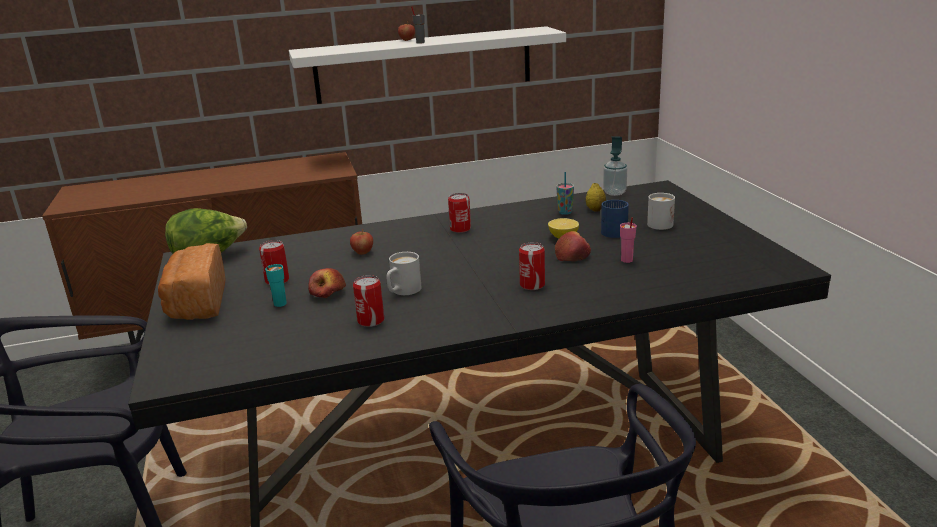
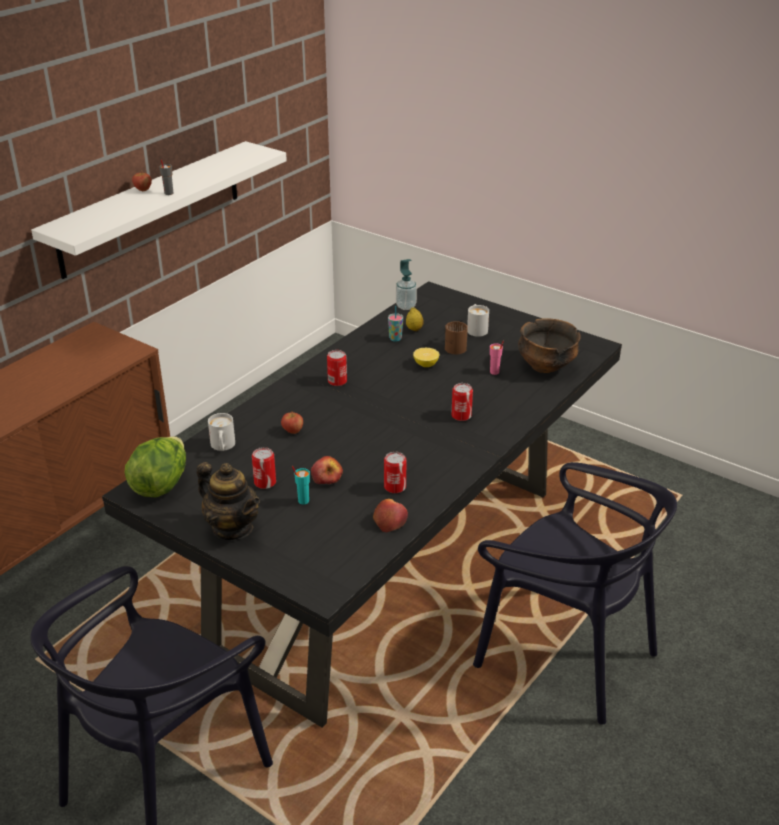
camera: 40 degrees left, 10 degrees up
bread [158,243,225,320] -> teapot [197,462,260,540]
white mug [387,252,421,295] -> white mug moved to [208,413,235,451]
apple [555,231,591,261] -> apple moved to [373,499,408,532]
blue mug [601,200,629,238] -> brown mug [445,321,468,355]
none -> bowl [518,318,581,373]

